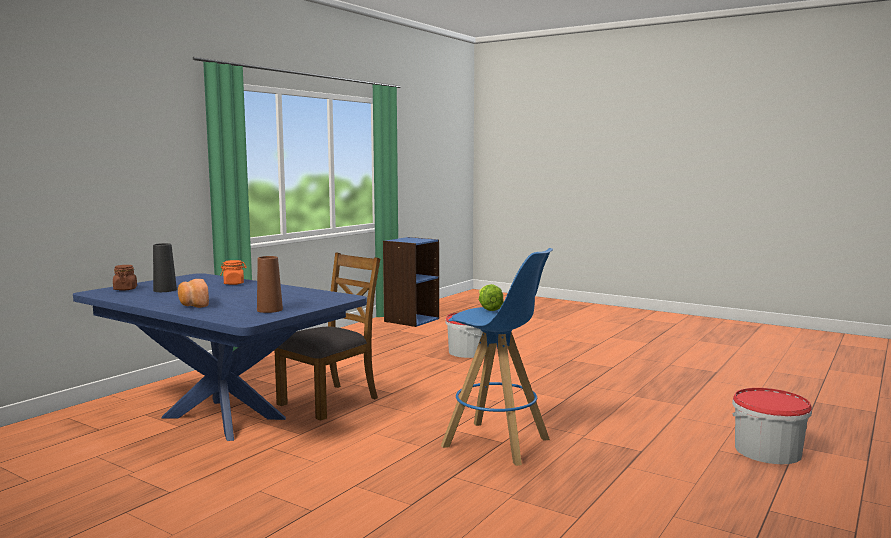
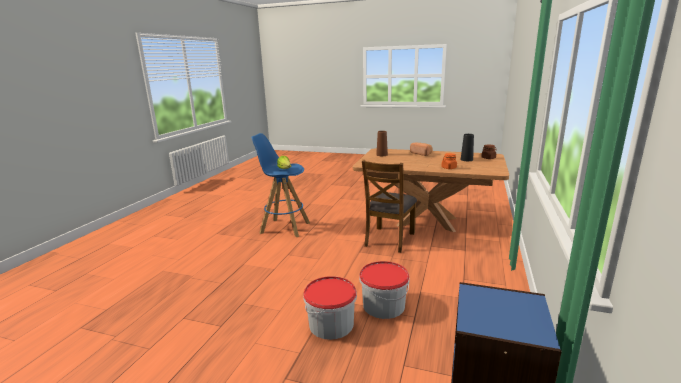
camera: 165 degrees right, 10 degrees up
blue dining table [73,273,367,441] -> brown dining table [353,148,509,232]
bucket [732,388,812,464] -> bucket moved to [359,261,410,319]

